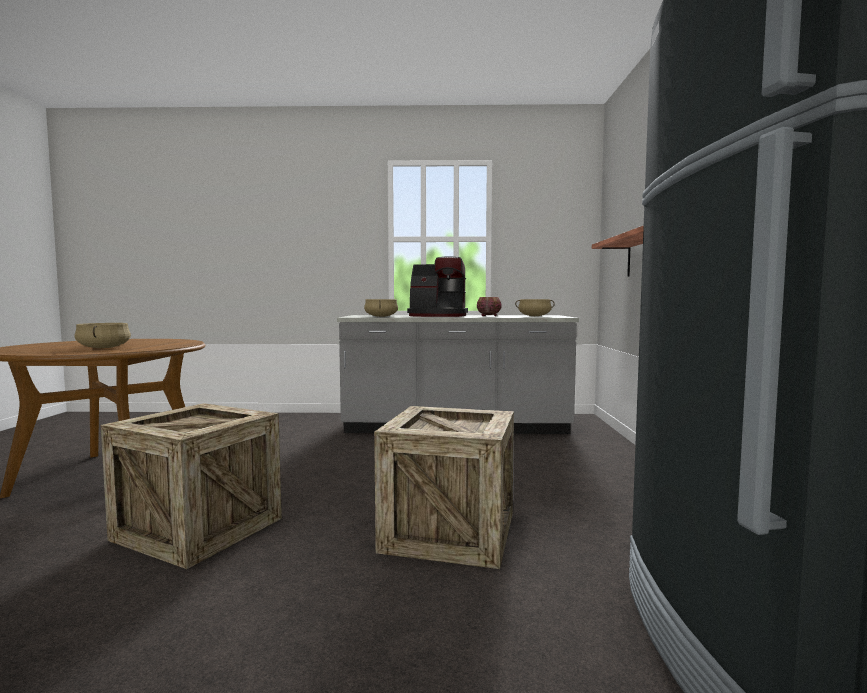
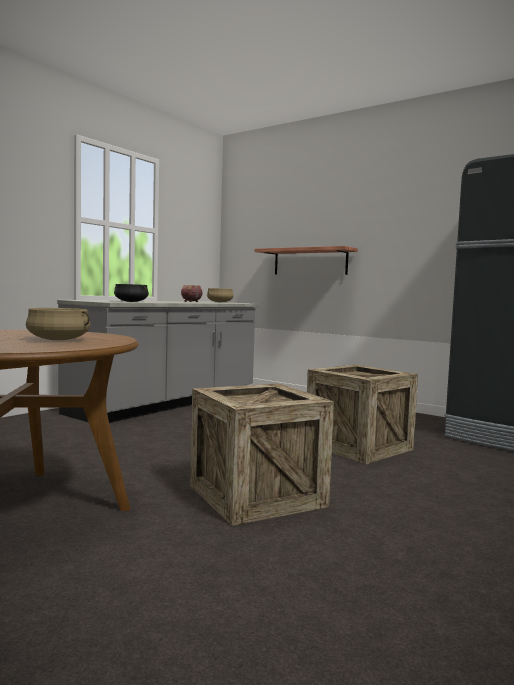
camera: 55 degrees left, 0 degrees up
beige cooking pot [364,299,398,317] -> black cooking pot [114,284,149,302]
coffee machine [407,256,468,317] -> none

